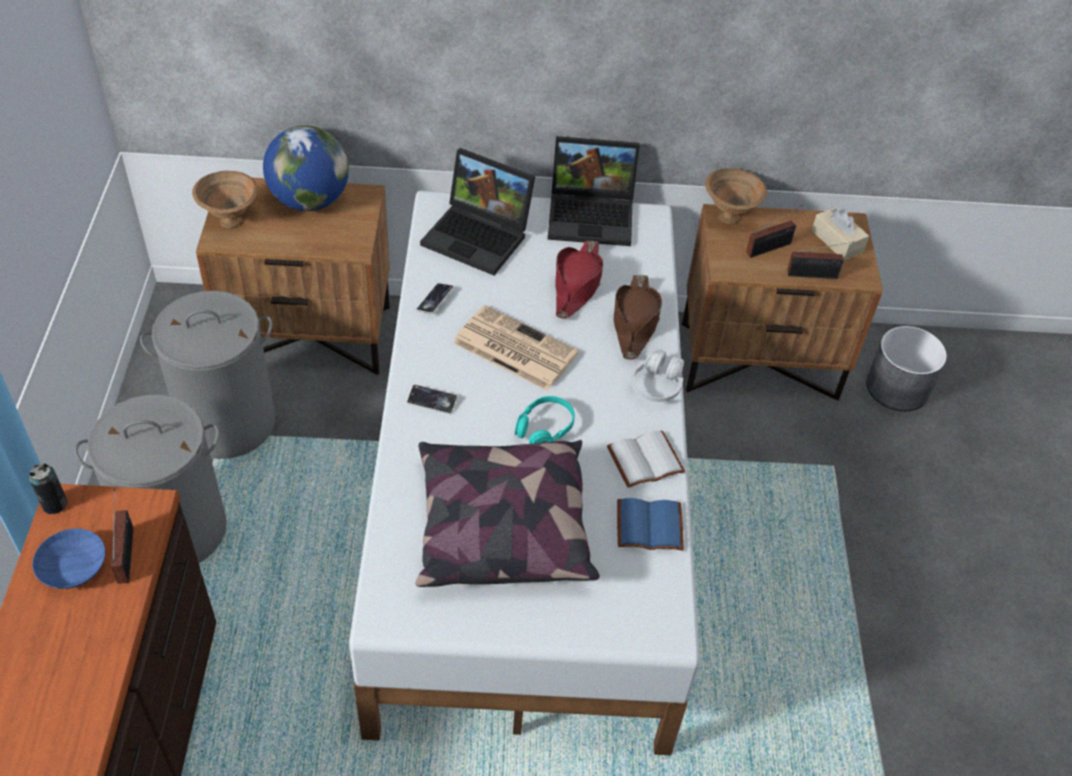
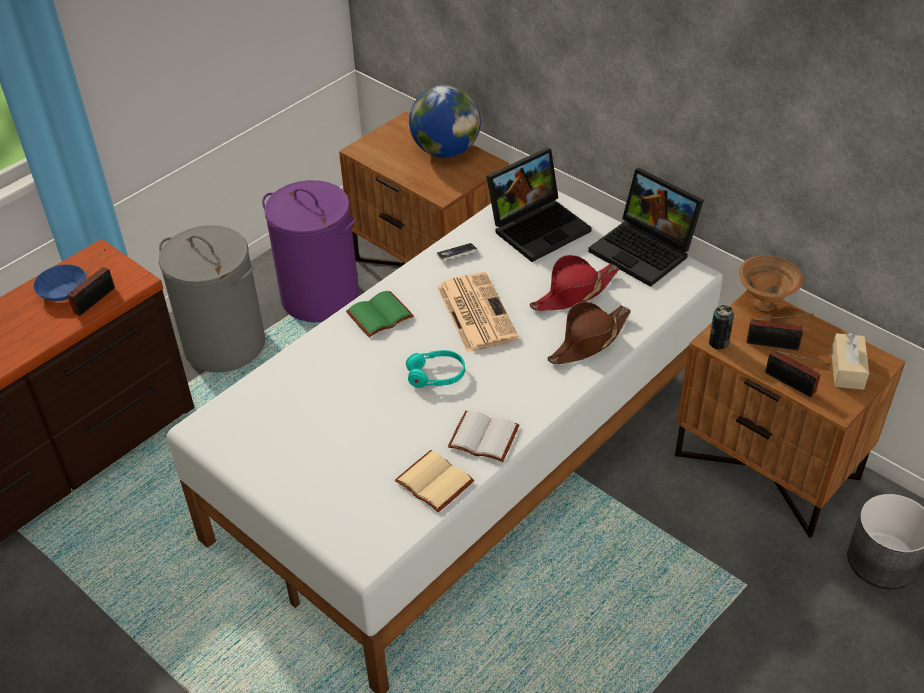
camera: 45 degrees right, 5 degrees down
can [29,463,67,514] -> can moved to [709,305,734,350]
grey laundry basket [140,291,275,459] -> purple laundry basket [262,180,359,322]
brown bowl [192,171,258,228] -> none
phone [407,384,457,414] -> green book [346,291,414,337]
pillow [416,440,600,587] -> none
laptop [420,148,535,276] -> laptop turned 105 degrees counterclockwise [486,148,592,262]
blue book [617,498,684,551] -> beige book [395,450,474,512]
white headphones [631,349,684,402] -> none

